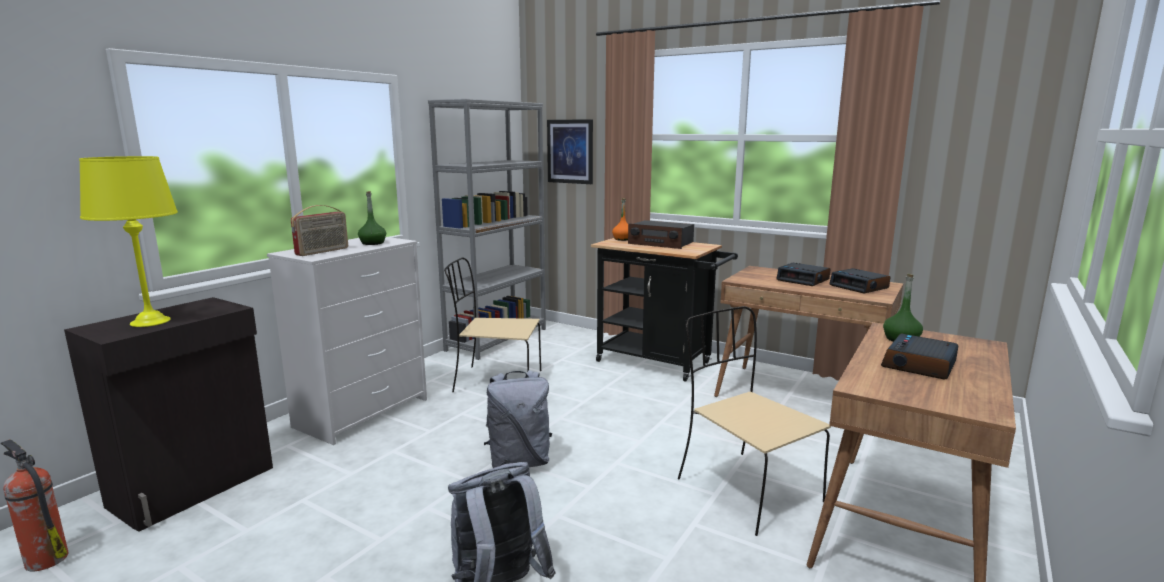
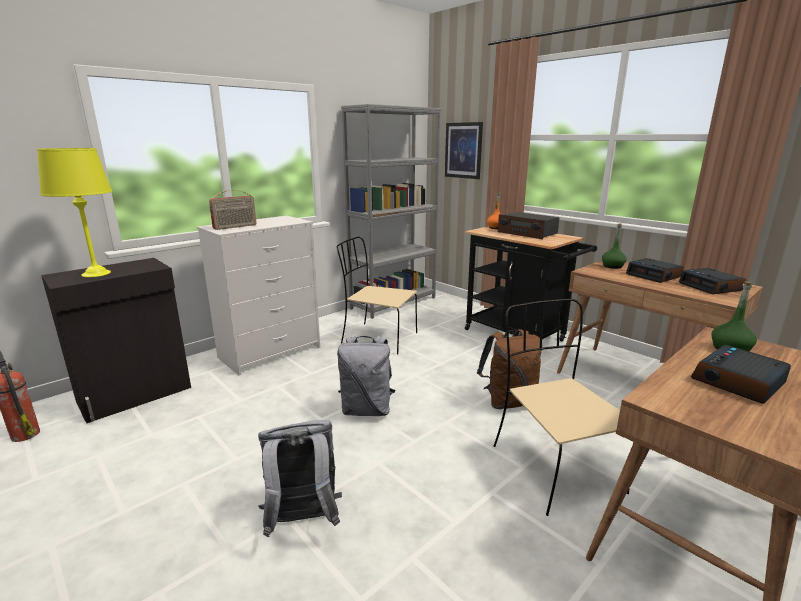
camera: 15 degrees right, 5 degrees up
green bottle [358,191,386,245] -> green bottle moved to [602,223,627,269]
none -> brown backpack [477,329,542,409]

